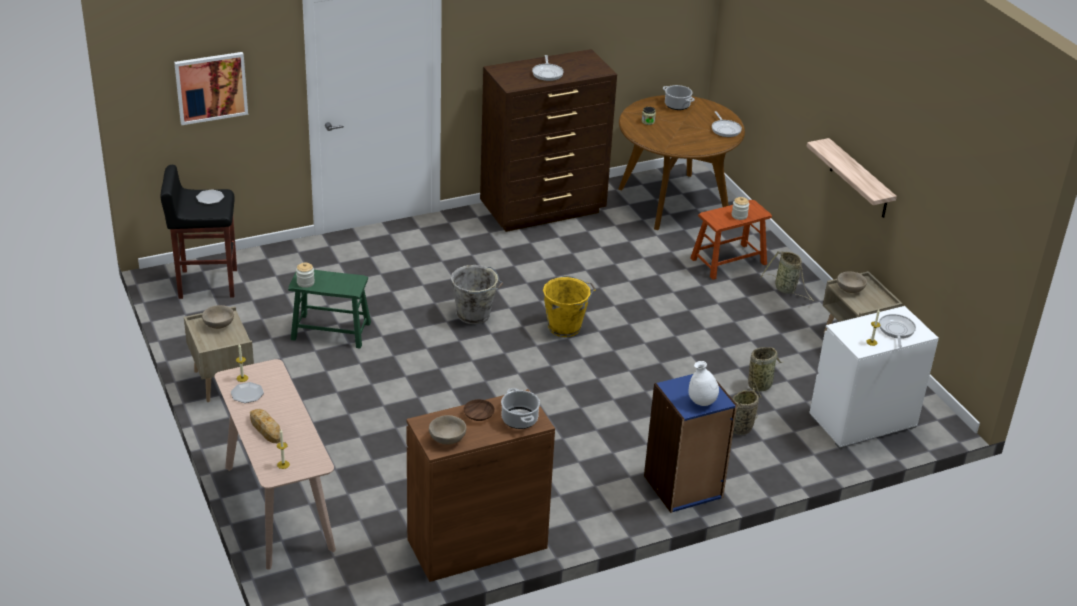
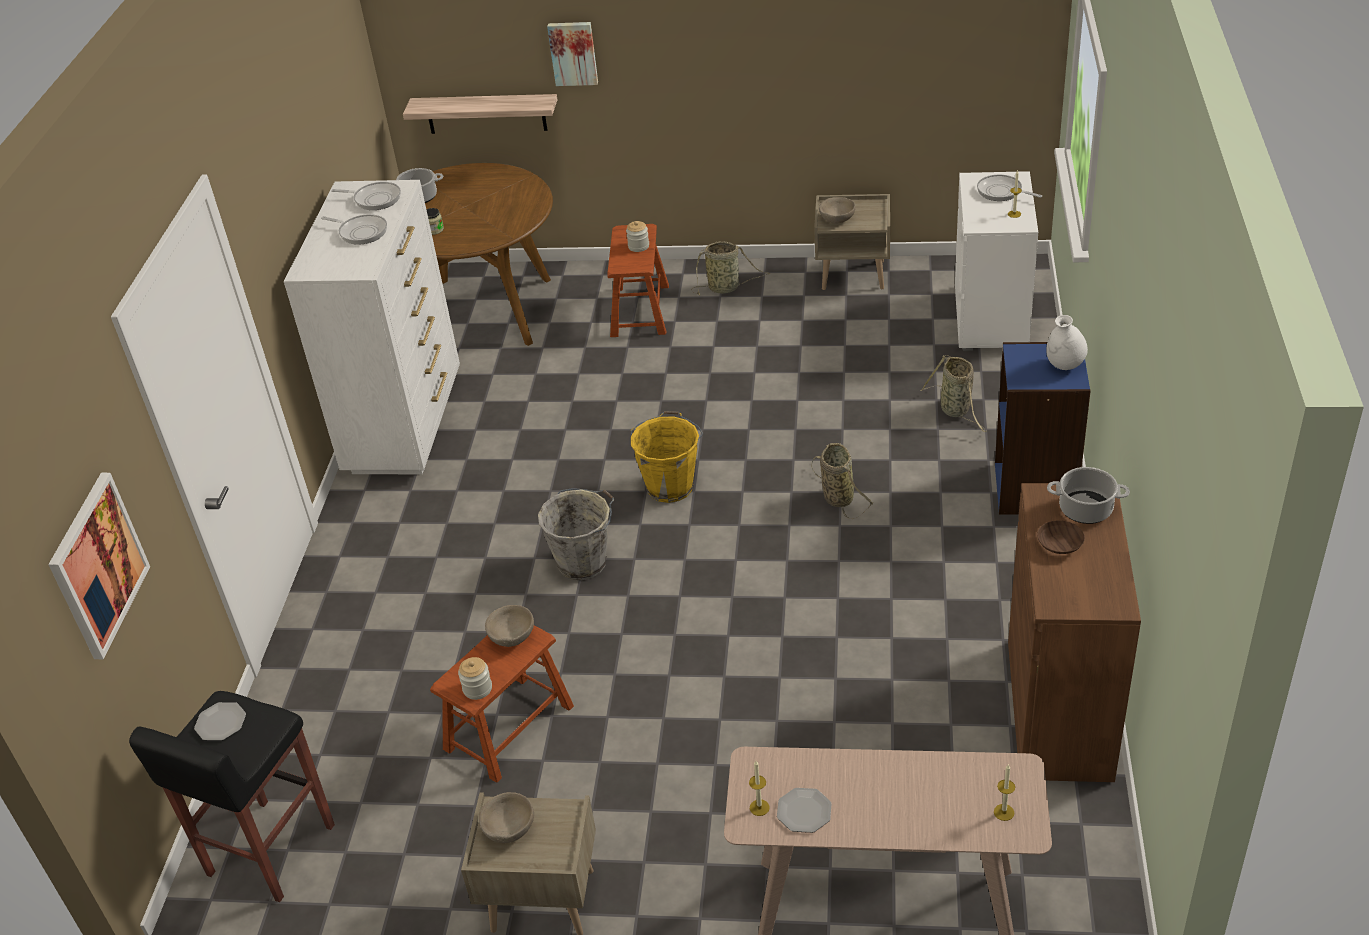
camera: 55 degrees left, 5 degrees up
bread [250,409,280,443] -> none
green stool [288,270,371,348] -> brown stool [430,625,574,782]
beige bowl [429,415,466,445] -> beige bowl moved to [485,605,534,647]
brown dresser [480,49,617,232] -> white dresser [284,180,460,474]
frying pan [712,111,742,137] -> frying pan moved to [331,182,401,210]
basket [746,347,782,398] -> basket moved to [811,443,874,519]
shelf [807,138,897,218] -> shelf moved to [403,94,558,134]
none -> picture [547,22,598,86]

